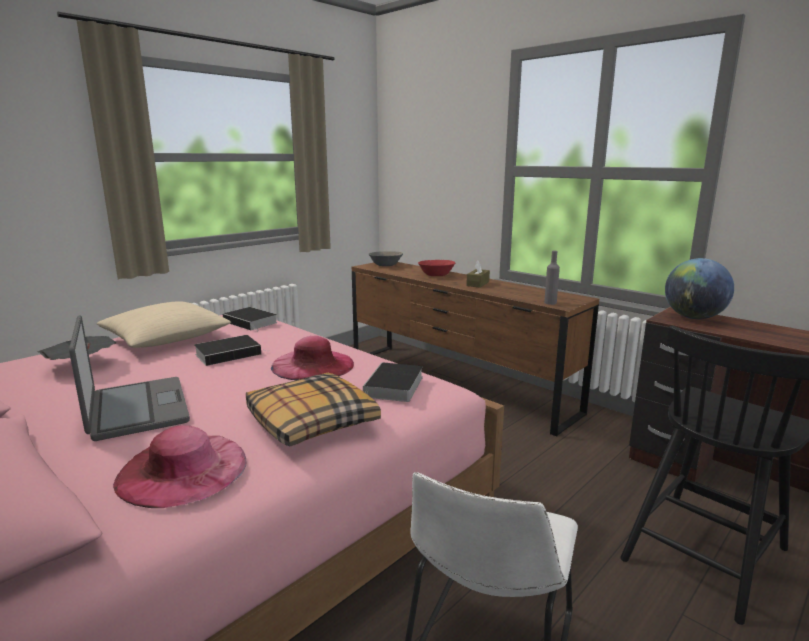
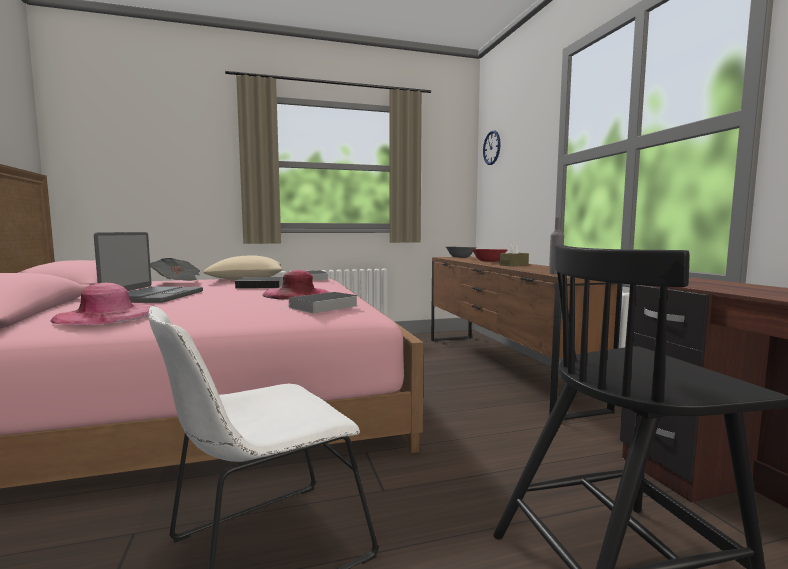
camera: 30 degrees right, 10 degrees down
pillow [246,373,381,447] -> none
globe [665,258,734,319] -> none
none -> wall clock [483,130,501,165]

